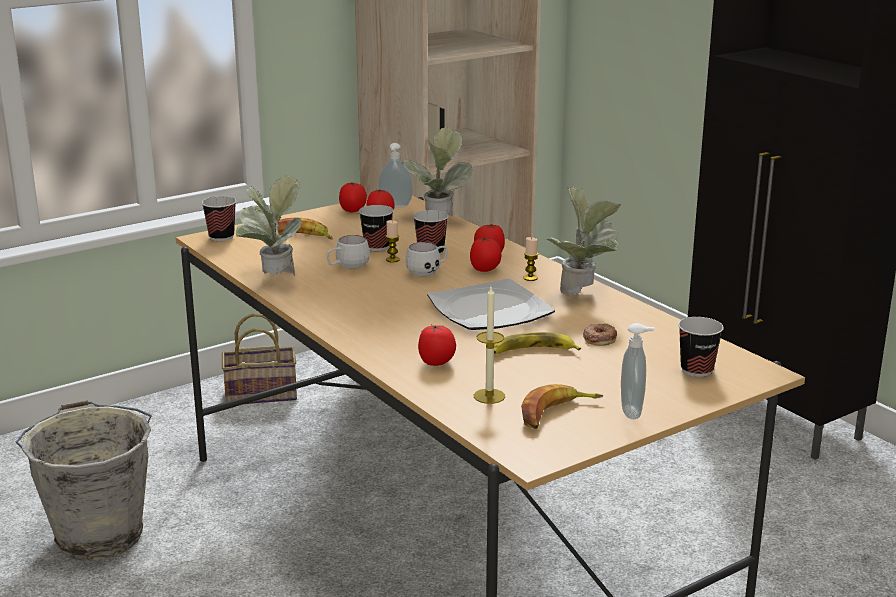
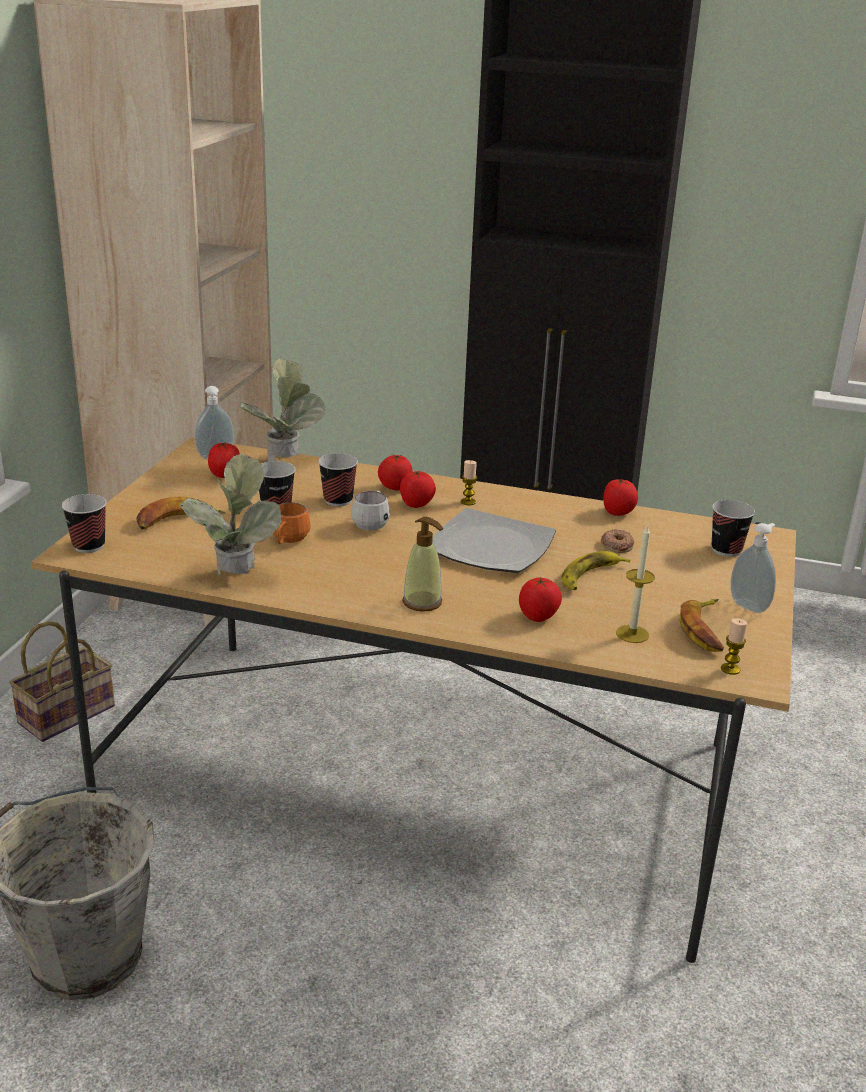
camera: 40 degrees left, 5 degrees up
white mug [327,235,370,269] -> orange mug [274,502,311,544]
tomato [339,182,367,212] -> tomato moved to [603,478,638,516]
candle [385,220,400,263] -> candle moved to [721,618,747,675]
potted plant [546,187,621,296] -> none
none -> soap dispenser [402,517,443,612]

